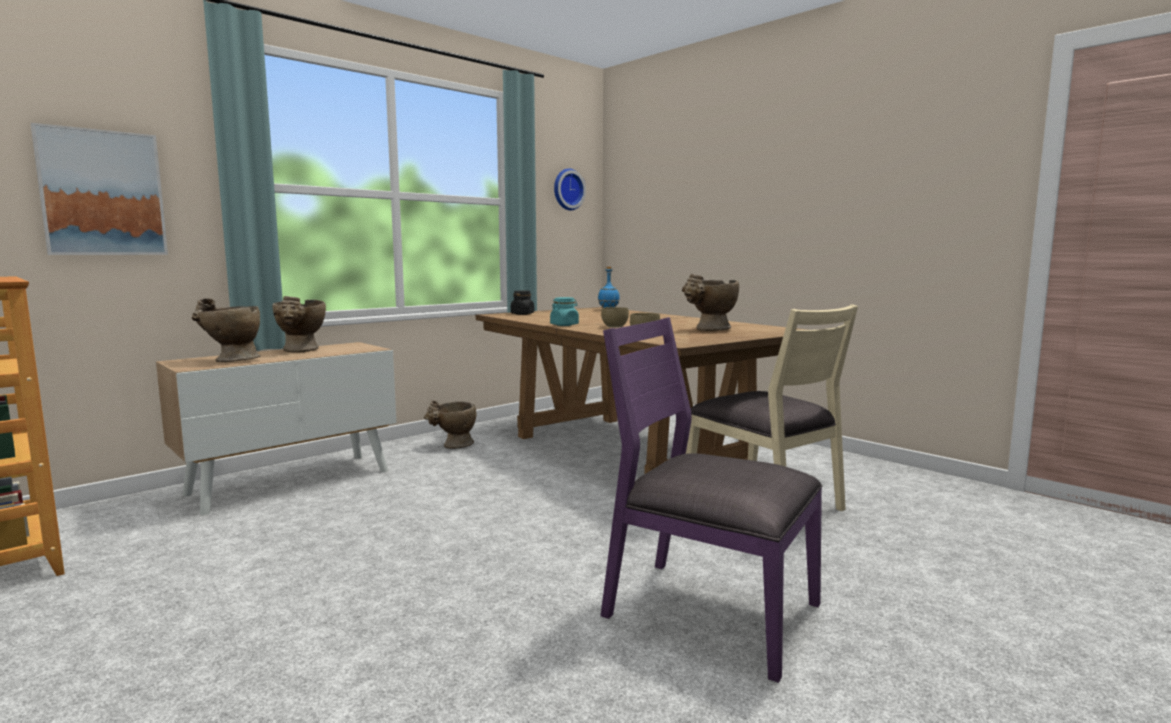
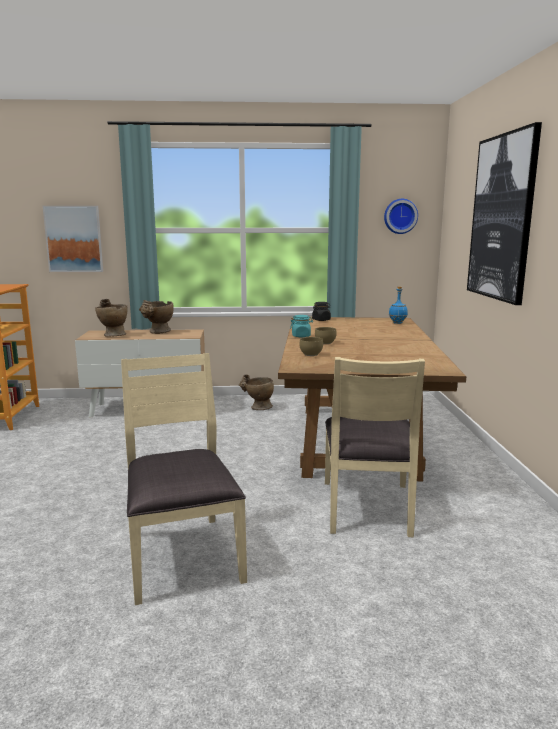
camera: 40 degrees right, 5 degrees up
purple chair [601,317,822,683] -> beige chair [121,353,247,605]
beige vase [682,274,739,331] -> none
none -> picture [467,122,542,305]

